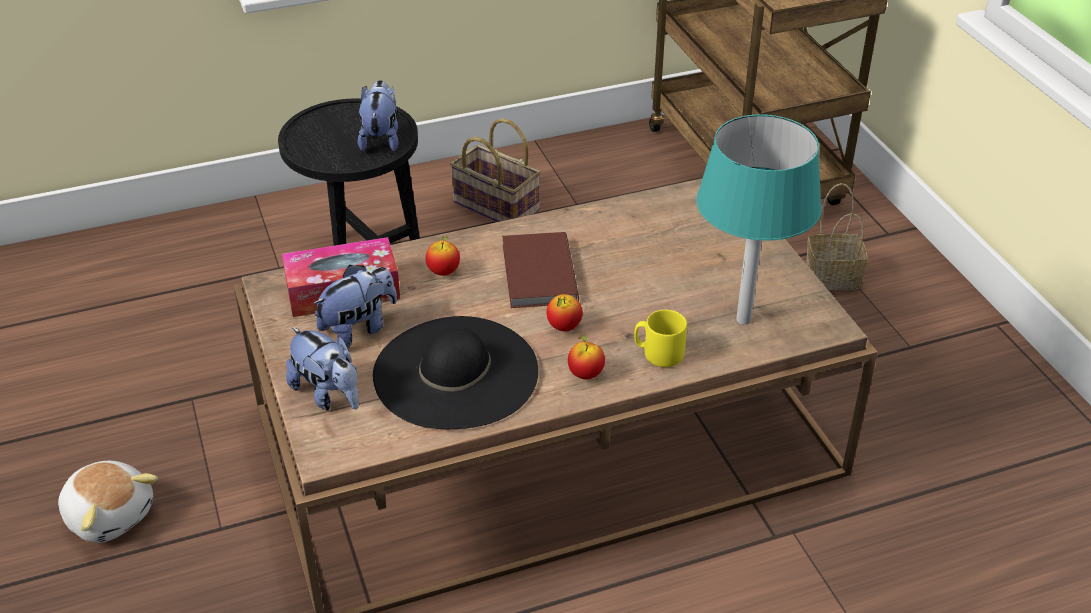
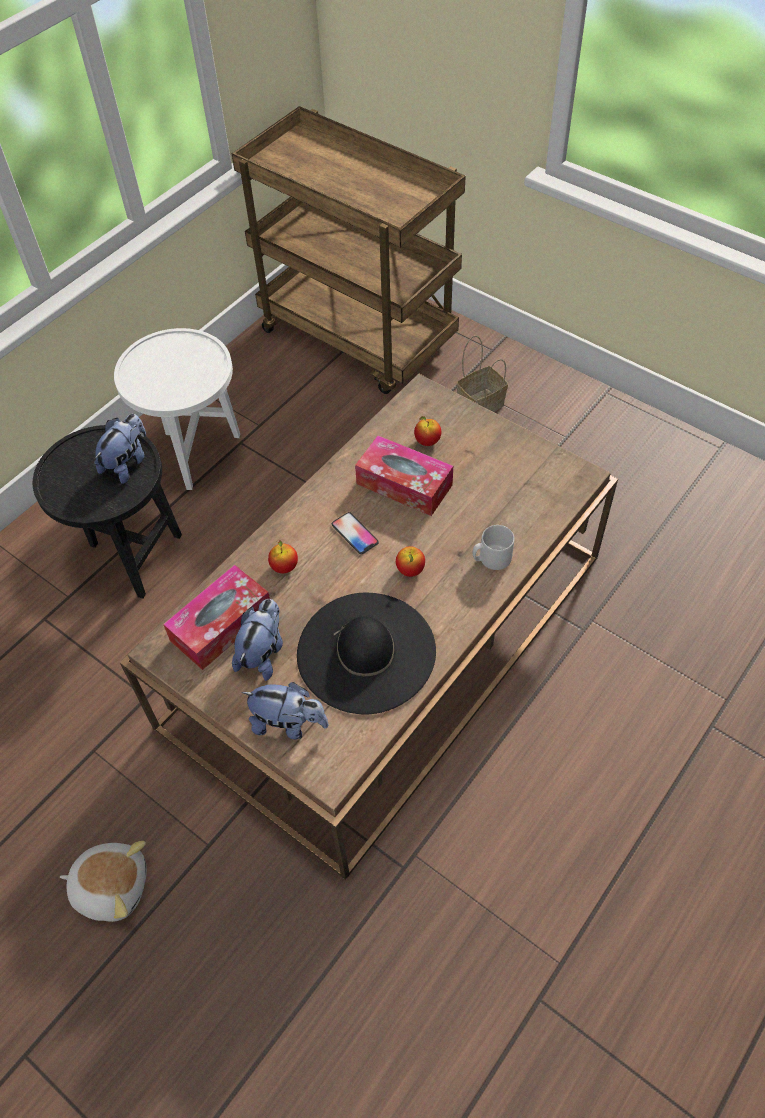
camera: 30 degrees left, 15 degrees up
plush toy [358,80,398,151] -> plush toy turned 60 degrees clockwise [94,414,146,484]
basket [450,118,541,222] -> white side table [114,328,240,490]
brown book [502,232,579,308] -> phone [332,512,379,554]
apple [568,335,605,379] -> apple moved to [414,416,441,446]
yellow mug [634,310,687,367] -> grey mug [473,525,514,570]
turquoise table lamp [696,114,822,325] -> none
none -> tissue box [355,435,453,516]

